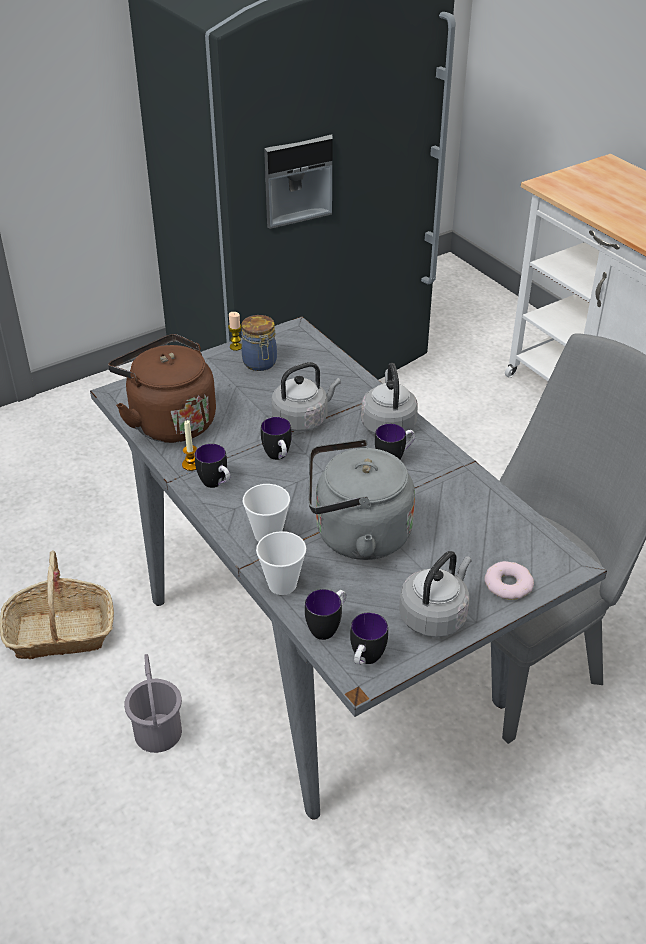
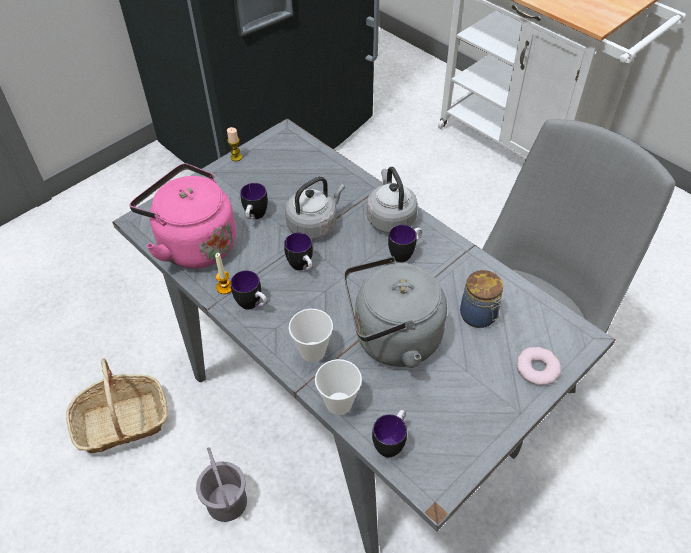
camera: 10 degrees left, 10 degrees up
brown kettle [108,334,216,443] -> pink kettle [130,163,236,269]
jar [241,315,277,371] -> jar moved to [460,270,503,328]
mug [350,612,388,665] -> mug moved to [240,183,268,219]
grey kettle [399,551,472,637] -> none

